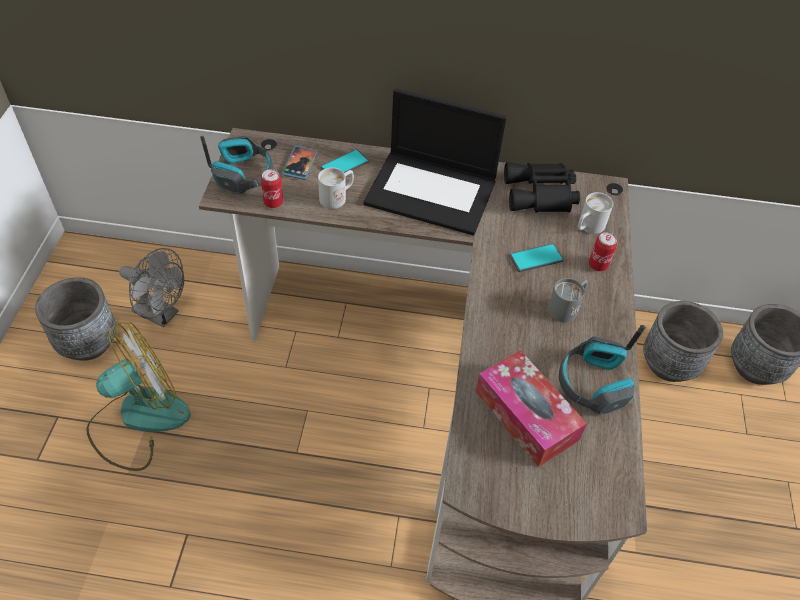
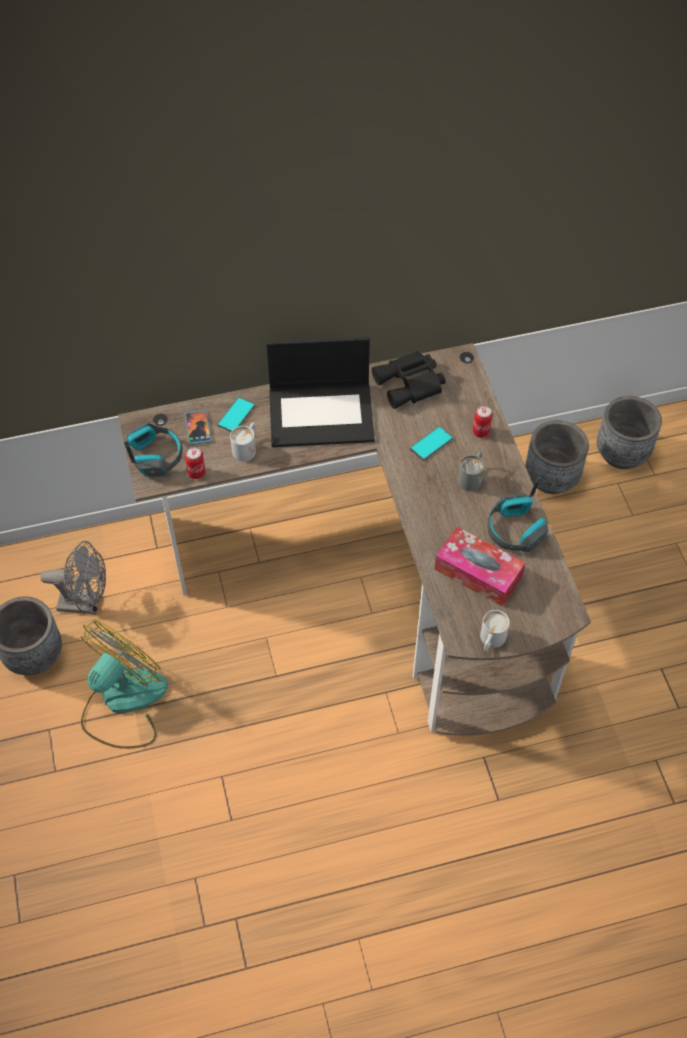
camera: 20 degrees left, 5 degrees up
white mug [578,192,613,234] -> white mug moved to [480,610,510,652]

